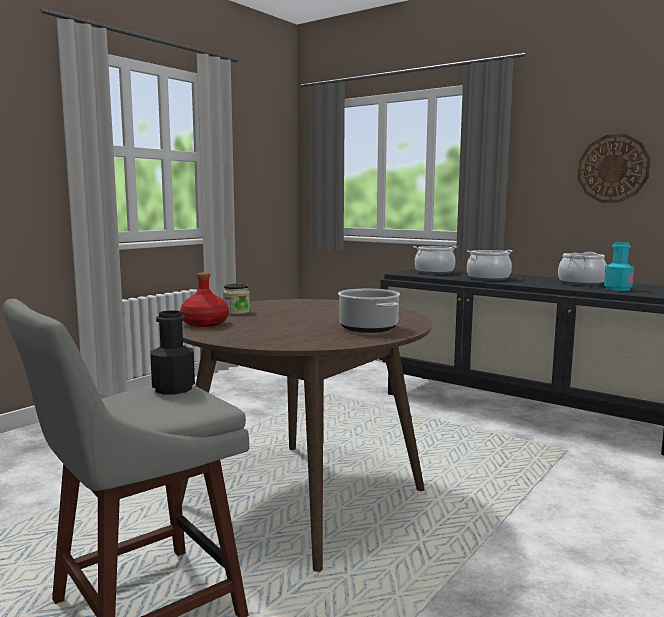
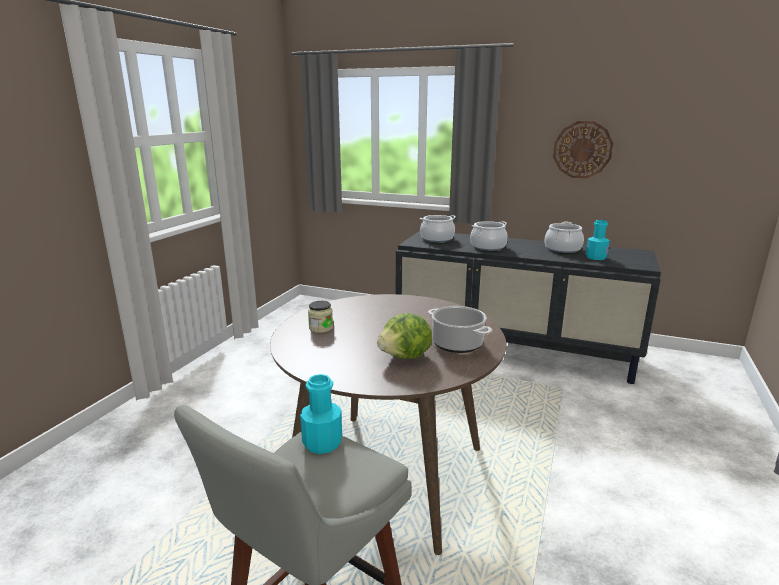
camera: 15 degrees left, 10 degrees up
black bottle [150,310,195,395] -> turquoise bottle [300,374,342,454]
red bottle [180,272,229,327] -> none
none -> lettuce [377,313,432,359]

